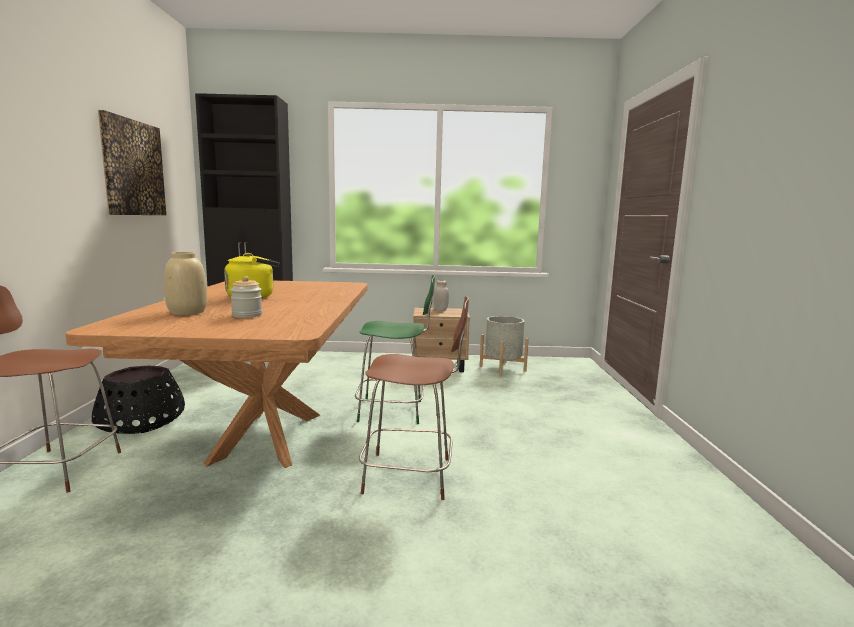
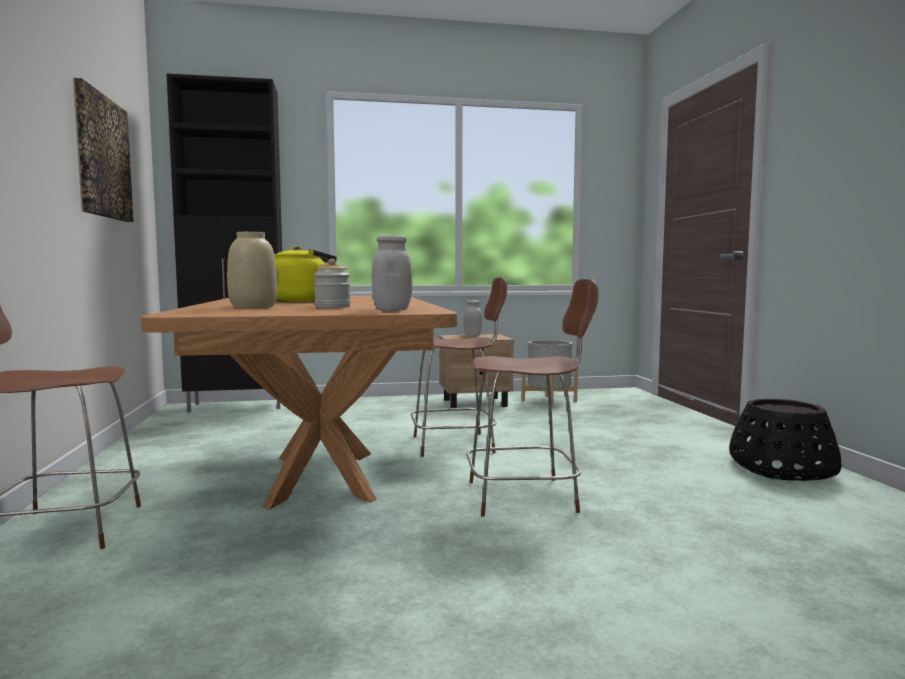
camera: 10 degrees left, 5 degrees down
black planter [92,366,185,434] -> black planter moved to [729,399,842,481]
green chair [355,275,435,424] -> brown chair [411,278,507,457]
none -> white jar [372,235,412,311]

